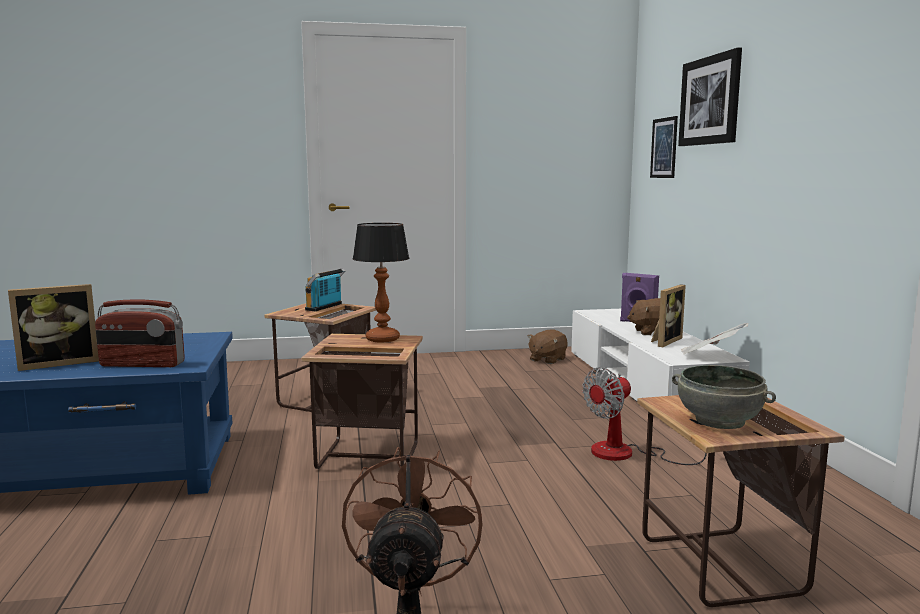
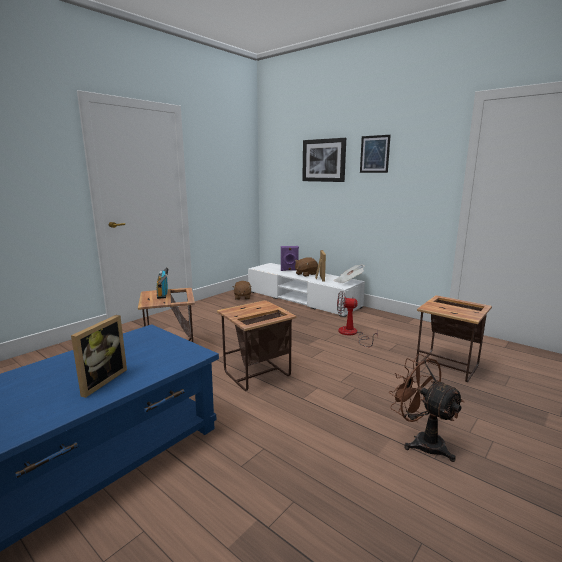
camera: 40 degrees left, 5 degrees up
radio [95,300,185,367] -> none
table lamp [352,223,410,342] -> none
fan [582,367,707,465] -> fan turned 90 degrees clockwise [337,291,378,347]
picture [650,116,678,178] -> picture moved to [360,135,391,173]
grey bowl [672,365,776,429] -> none

